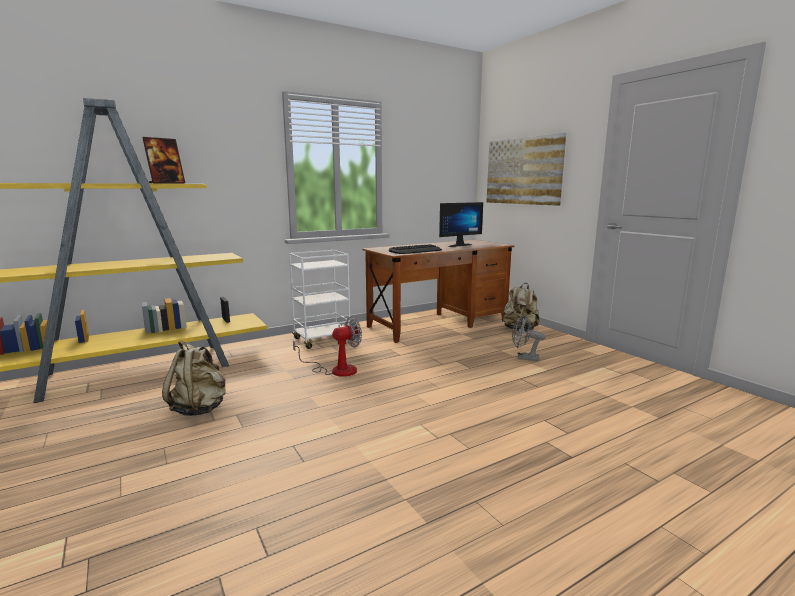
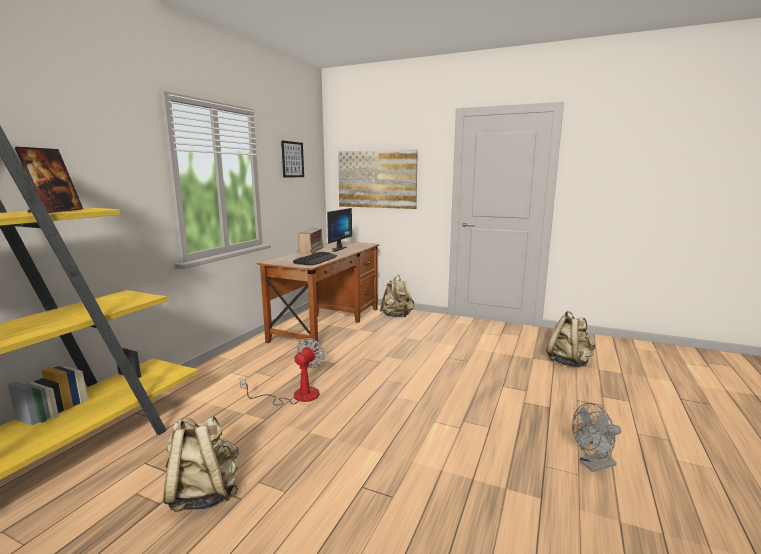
camera: 35 degrees left, 0 degrees up
white cart [289,250,355,349] -> none
grey fan [512,315,546,361] -> grey fan moved to [572,403,621,472]
none -> picture [281,140,304,178]
none -> radio [297,228,324,254]
none -> beige backpack [546,311,595,367]

